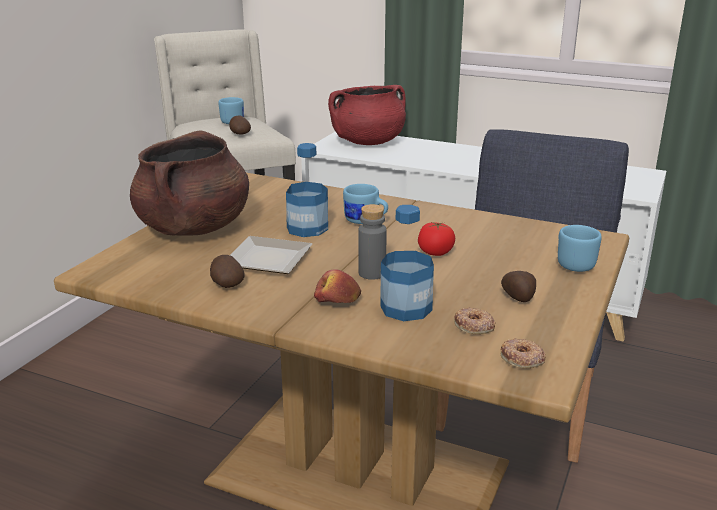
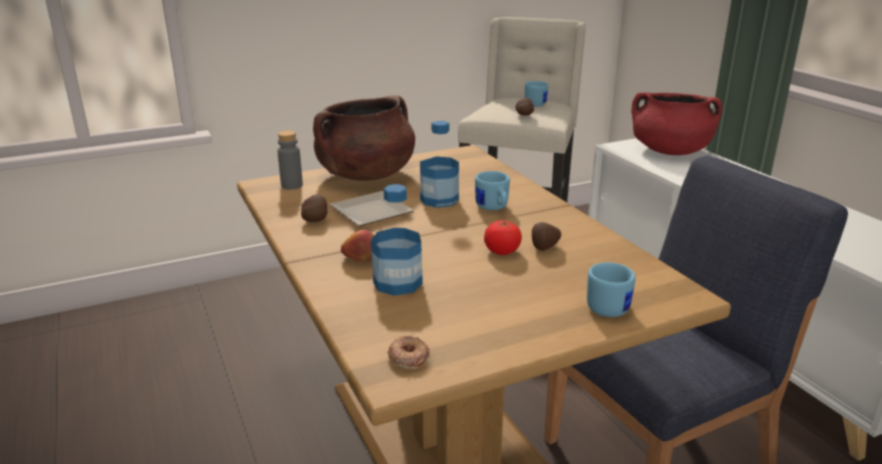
camera: 40 degrees right, 0 degrees up
grey bottle [358,204,387,280] -> grey bottle moved to [278,131,303,190]
donut [454,307,496,334] -> none
potato [501,271,536,302] -> potato moved to [532,222,561,251]

